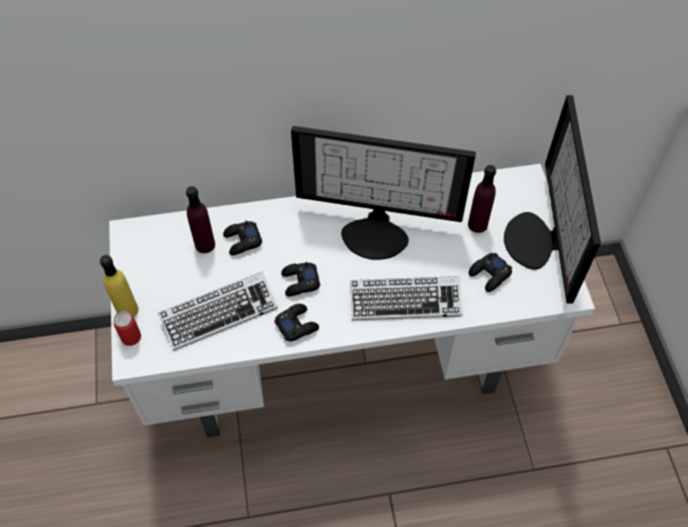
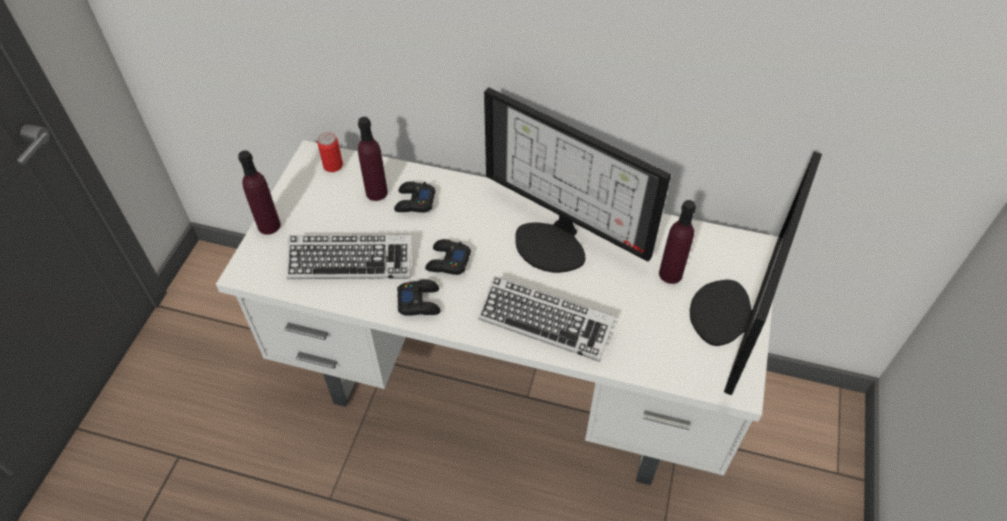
camera: 25 degrees right, 5 degrees down
yellow bottle [100,255,139,317] -> purple bottle [238,150,281,235]
can [113,311,141,346] -> can moved to [317,132,343,172]
black game controller [468,253,512,292] -> none

